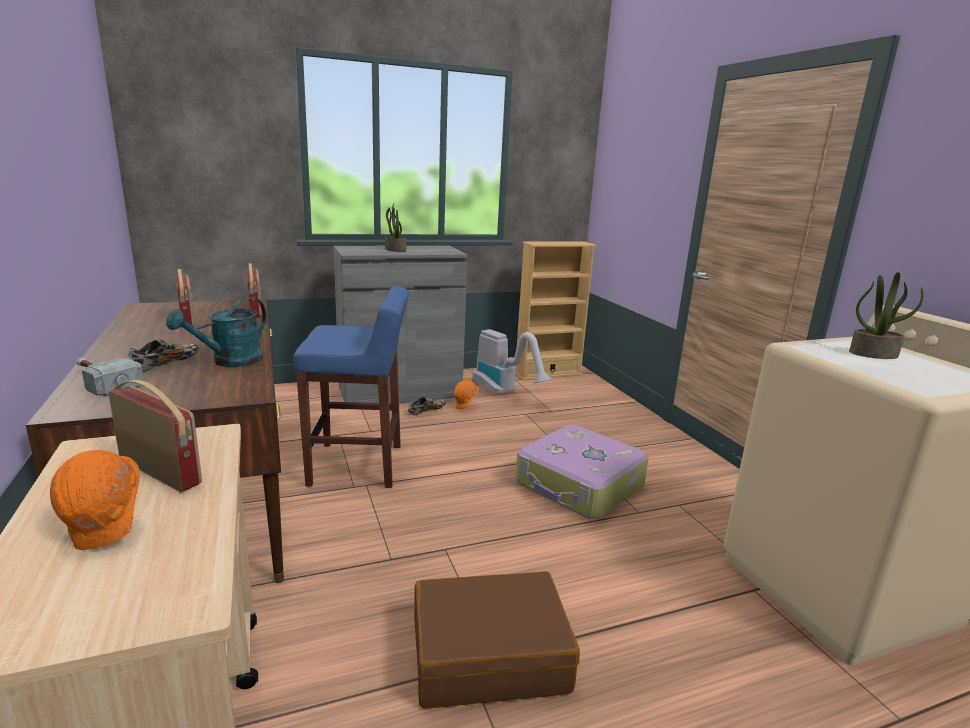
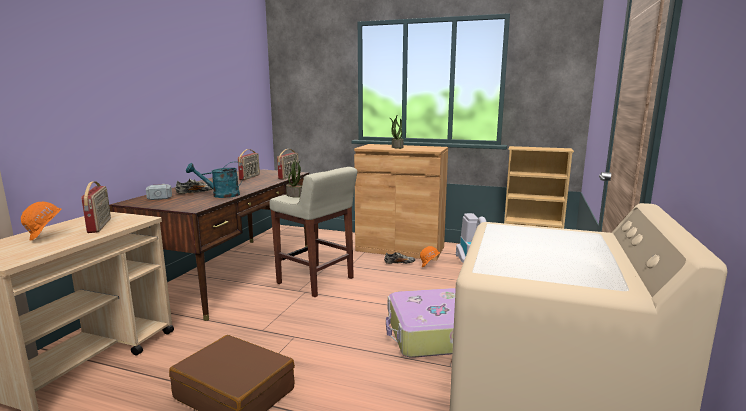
camera: 40 degrees right, 5 degrees down
blue stool [293,286,409,488] -> beige stool [269,167,357,297]
grey cabinet [334,245,468,404] -> brown cabinet [354,144,448,261]
potted plant [849,272,924,359] -> potted plant moved to [286,158,302,198]

